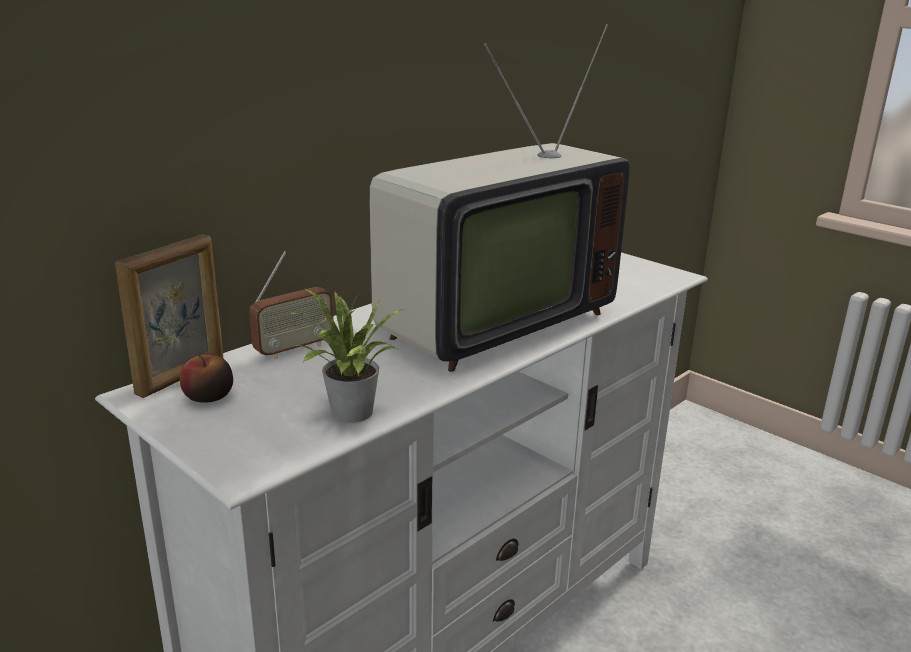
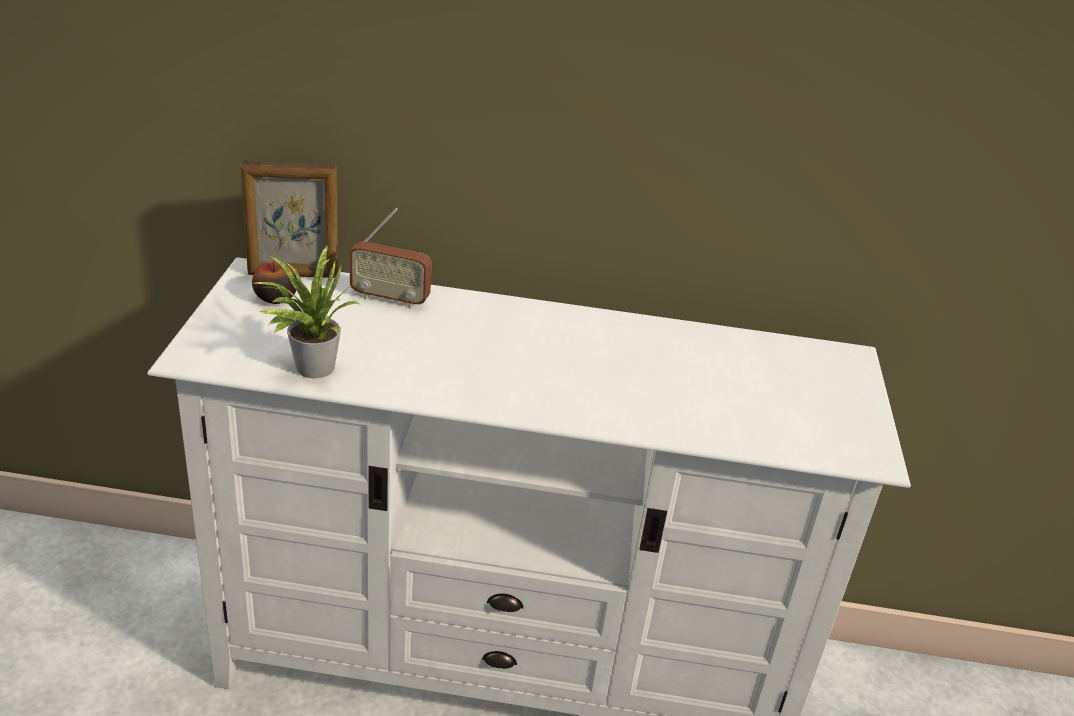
camera: 50 degrees right, 10 degrees up
television [369,24,630,372] -> none

